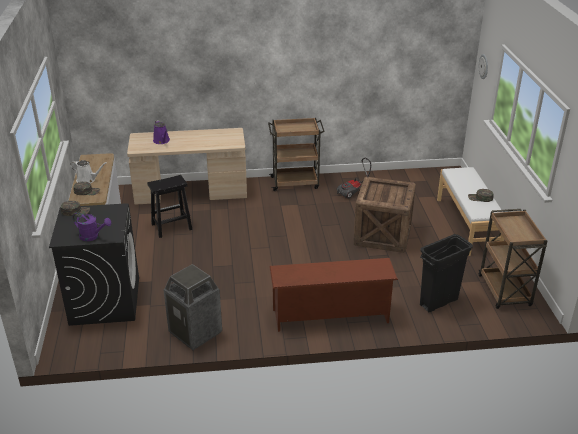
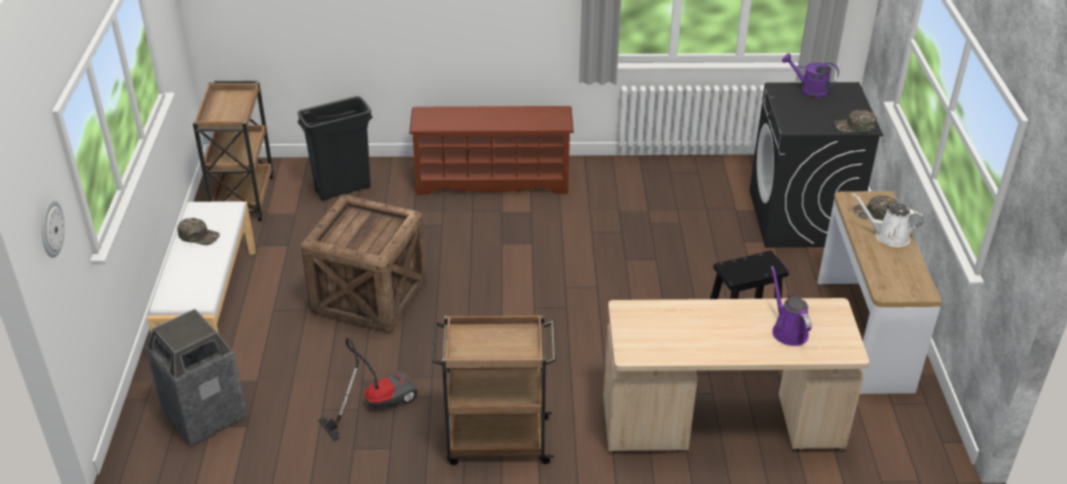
camera: 175 degrees left, 5 degrees up
trash can [163,264,222,350] -> trash can moved to [145,309,247,446]

